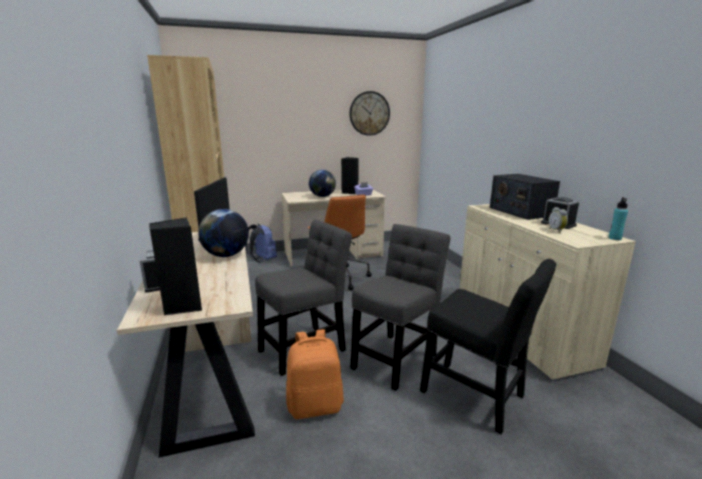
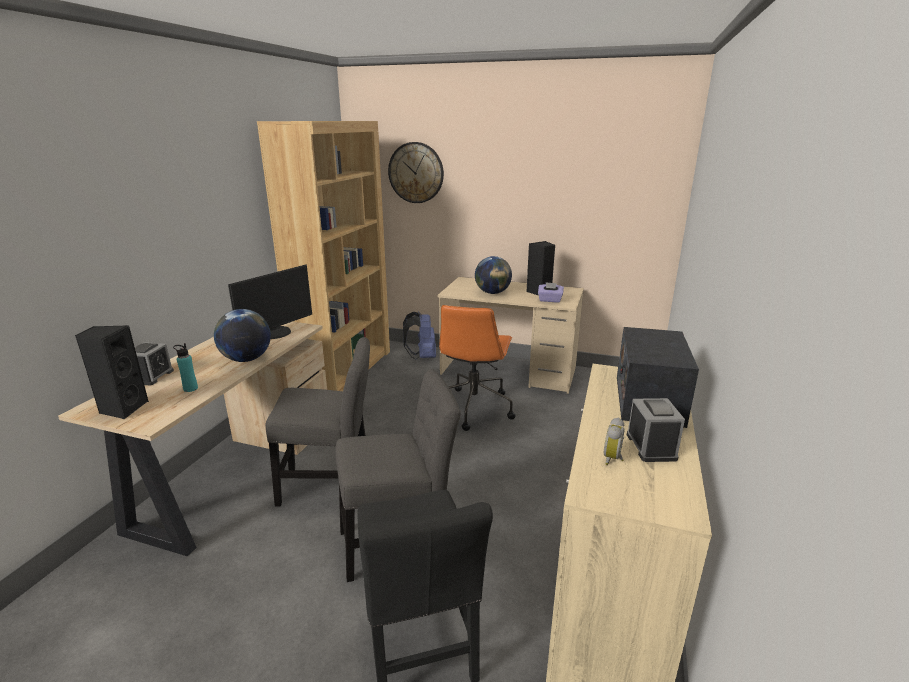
camera: 35 degrees right, 5 degrees up
orange backpack [286,329,344,419] -> none
wall clock [349,91,390,136] -> wall clock moved to [388,142,444,203]
turquoise bottle [609,197,628,240] -> turquoise bottle moved to [173,343,198,392]

